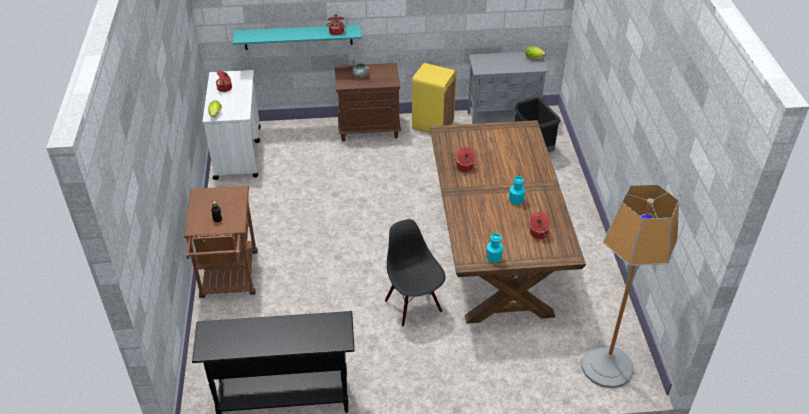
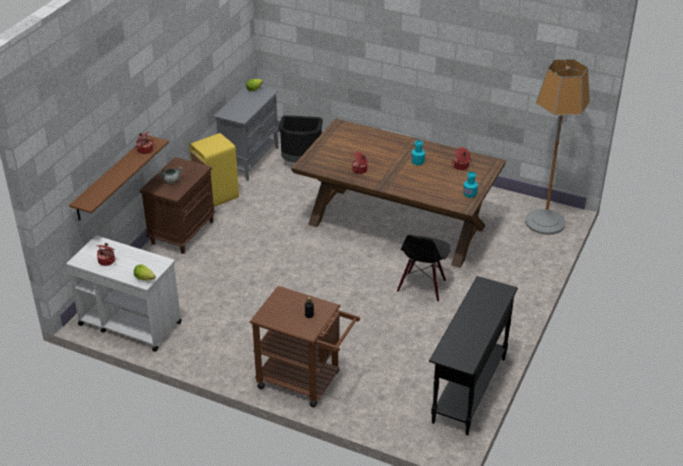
camera: 60 degrees left, 5 degrees down
turquoise shelf [233,25,361,50] -> brown shelf [69,135,169,221]
black chair [385,219,446,327] -> black chair turned 75 degrees counterclockwise [397,234,451,302]

